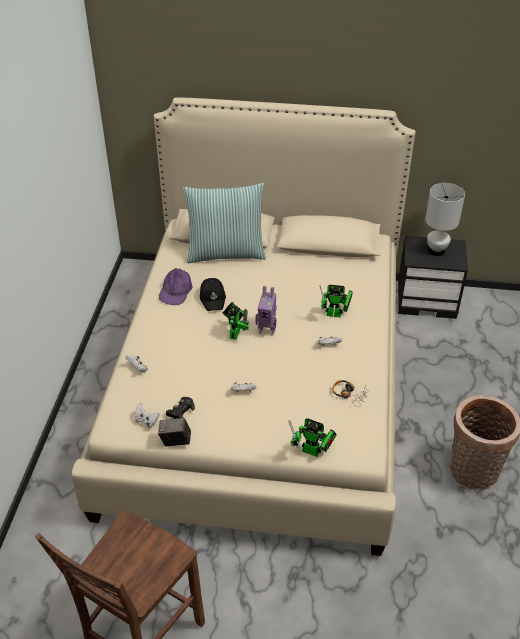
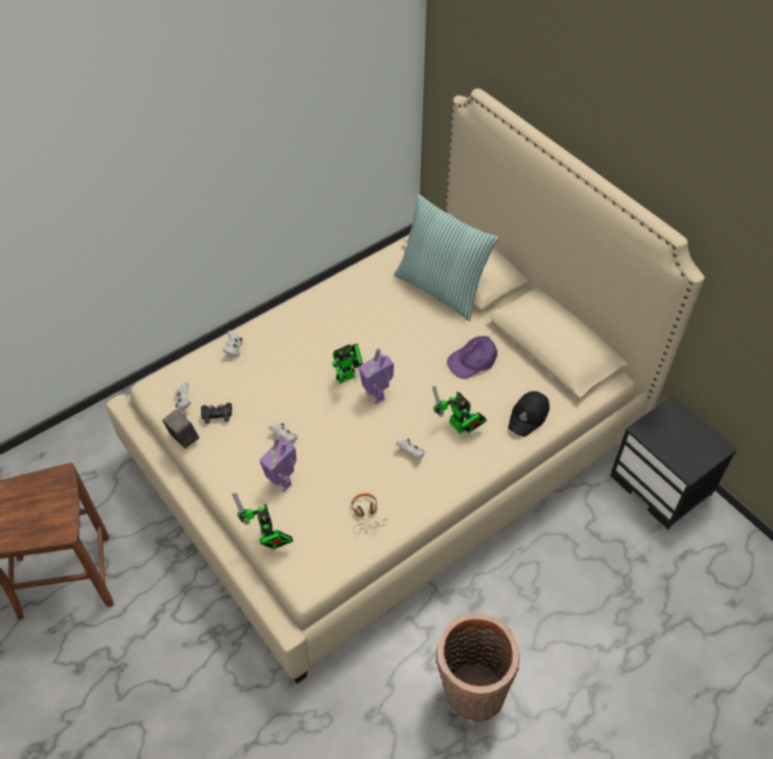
camera: 45 degrees right, 10 degrees up
purple cap [159,268,192,305] -> purple cap moved to [447,336,498,379]
black cap [200,278,226,311] -> black cap moved to [508,391,549,437]
white table lamp [425,183,465,256] -> none
none -> toy robot [260,436,296,492]

